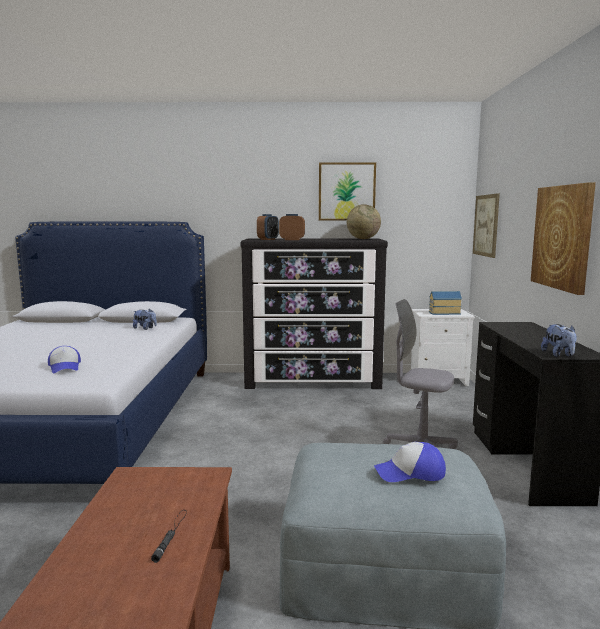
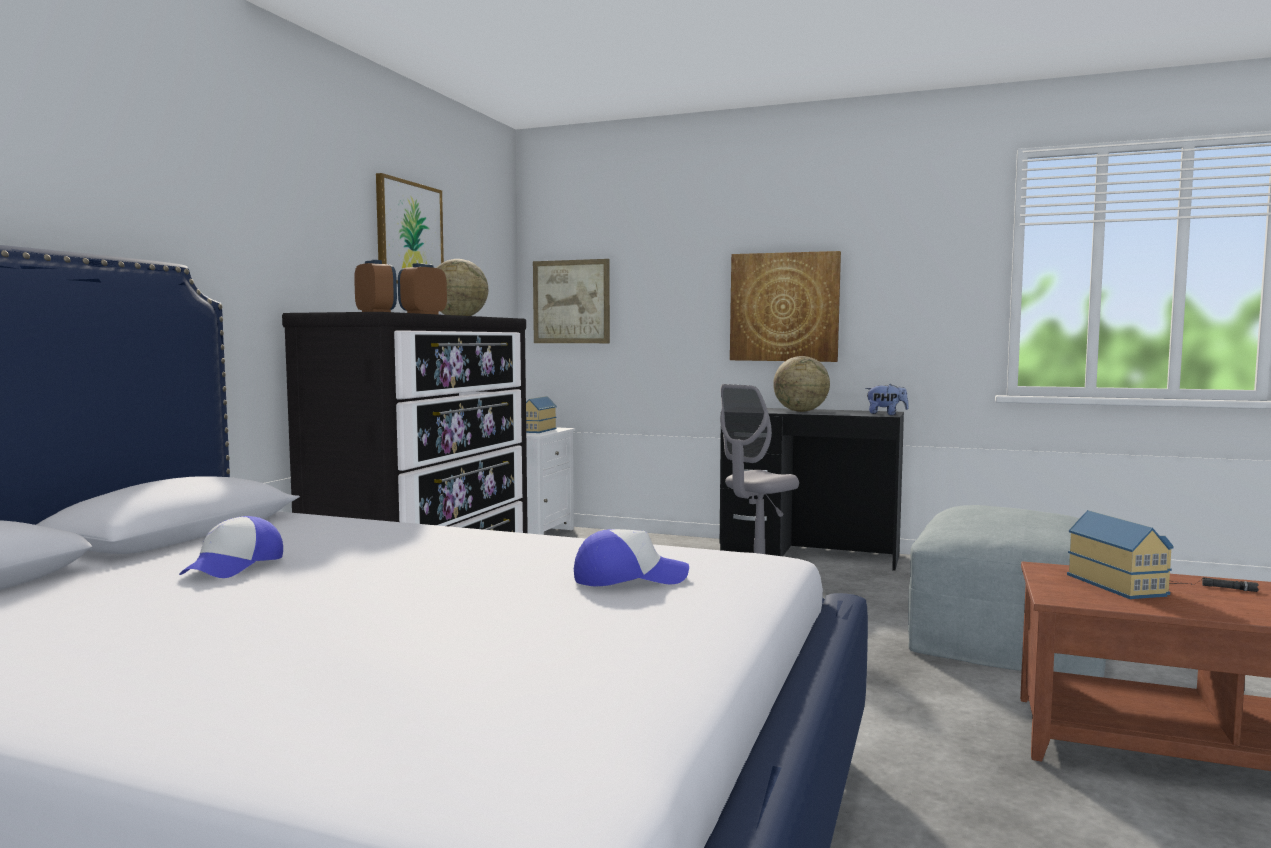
camera: 70 degrees left, 5 degrees down
plush toy [133,308,157,330] -> none
cap [374,442,446,482] -> cap moved to [179,516,283,578]
none -> globe [773,356,830,412]
none -> toy house [1067,510,1174,599]

